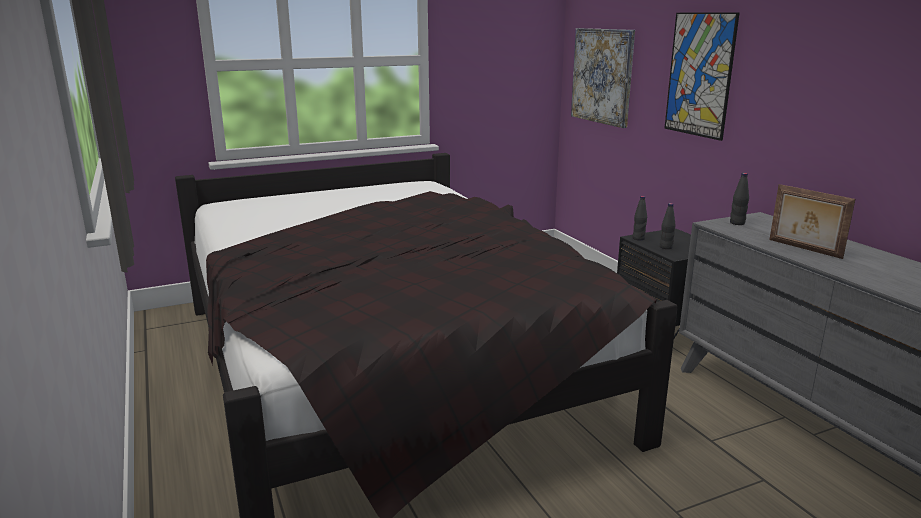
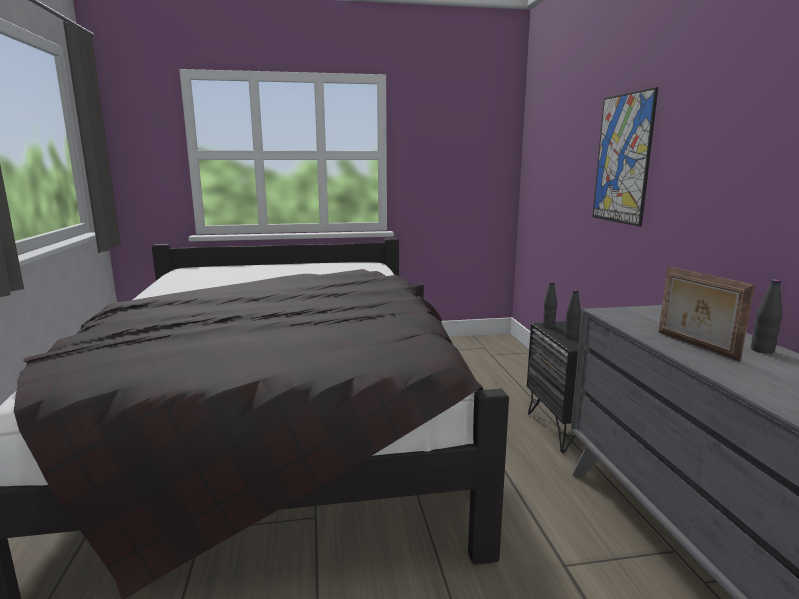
camera: 15 degrees right, 5 degrees down
picture [571,28,635,128] -> none
black bottle [730,173,749,225] -> black bottle moved to [751,279,782,354]

